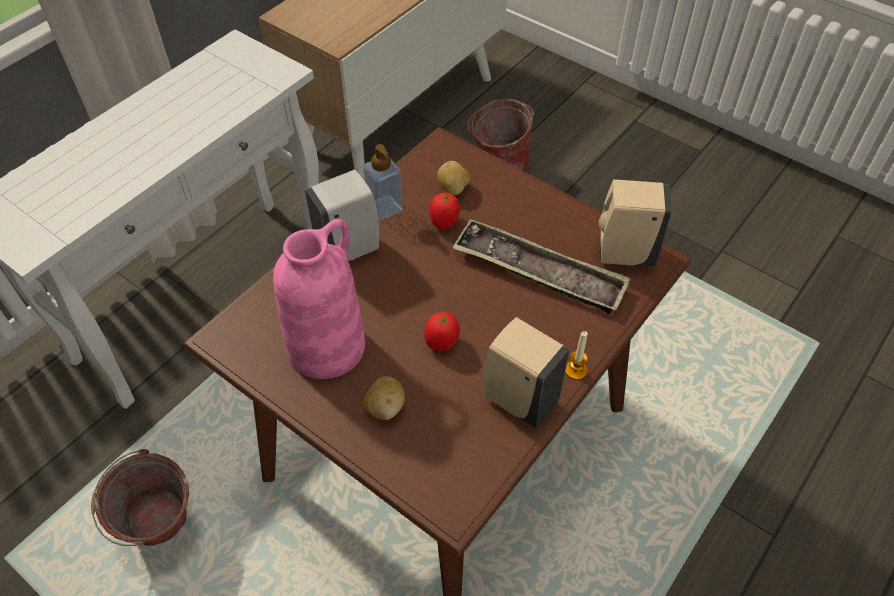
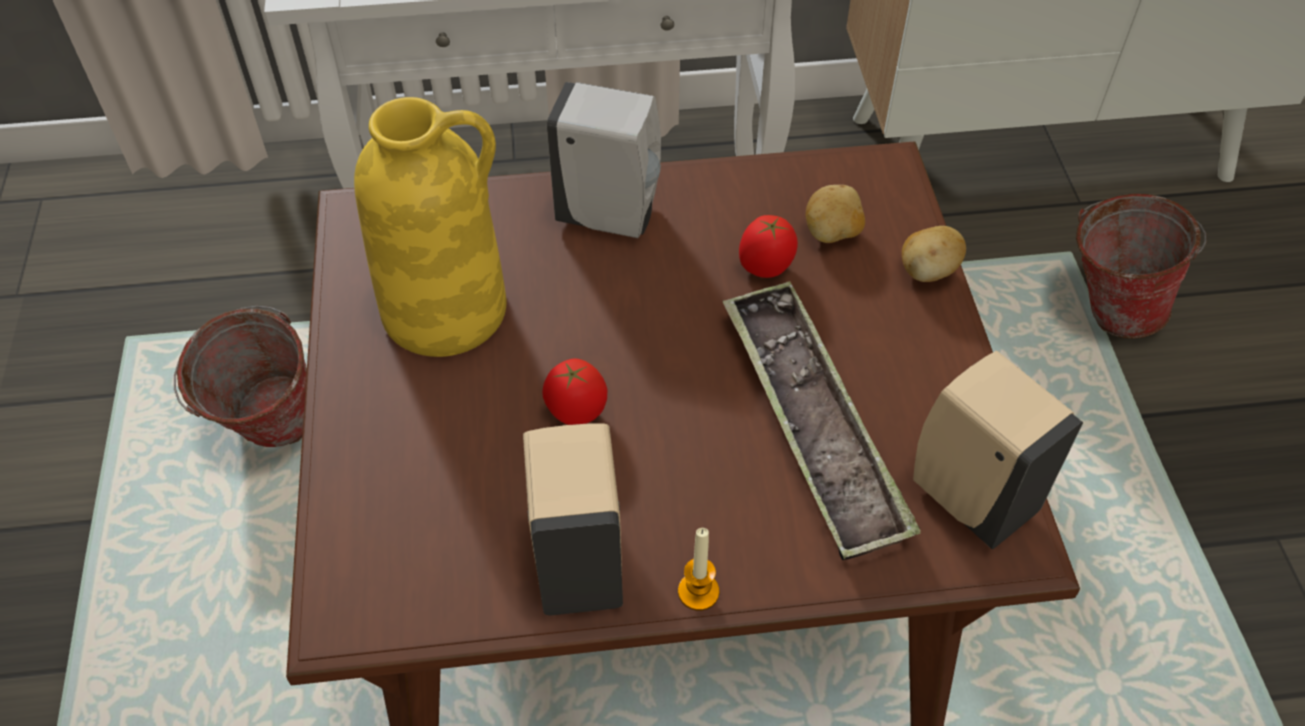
camera: 45 degrees right, 0 degrees up
pink vase [273,219,365,379] -> yellow vase [354,97,507,357]
soap dispenser [363,144,403,221] -> none
potato [364,376,405,420] -> potato moved to [902,226,966,282]

